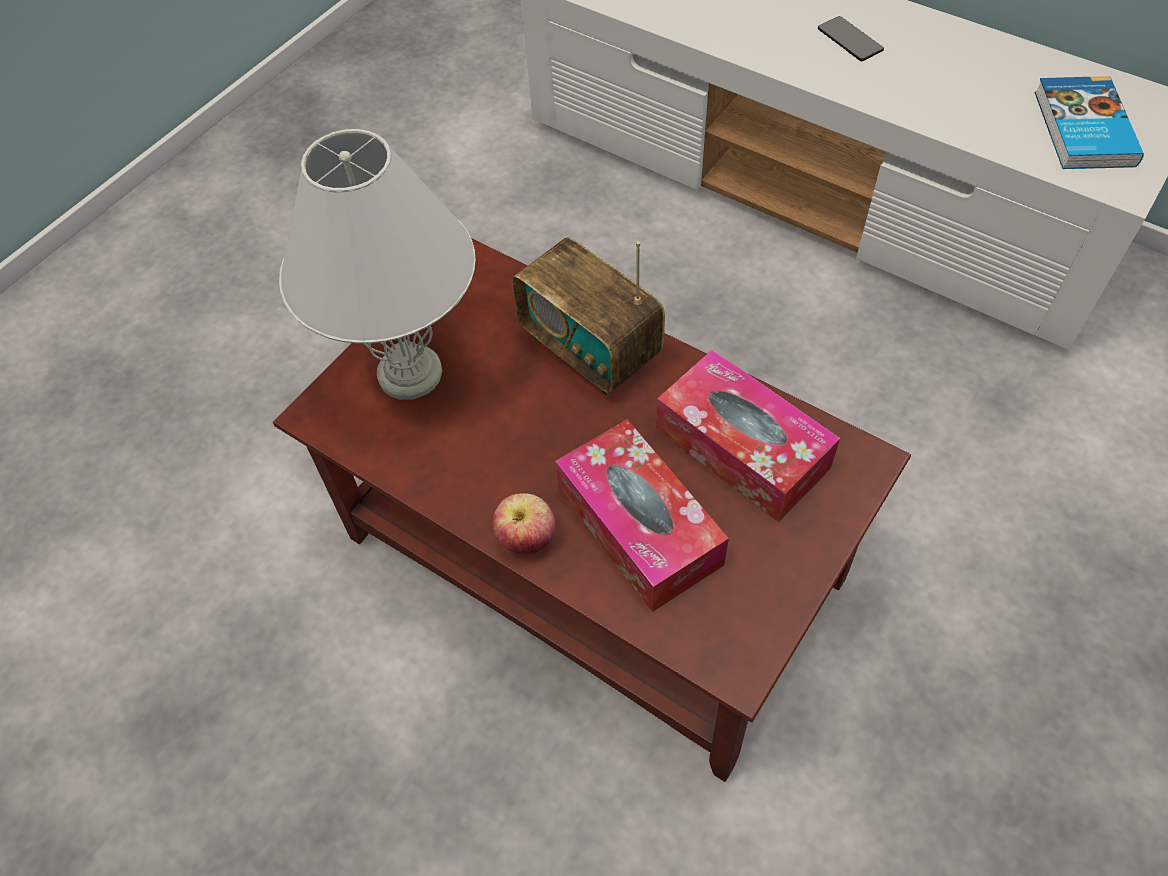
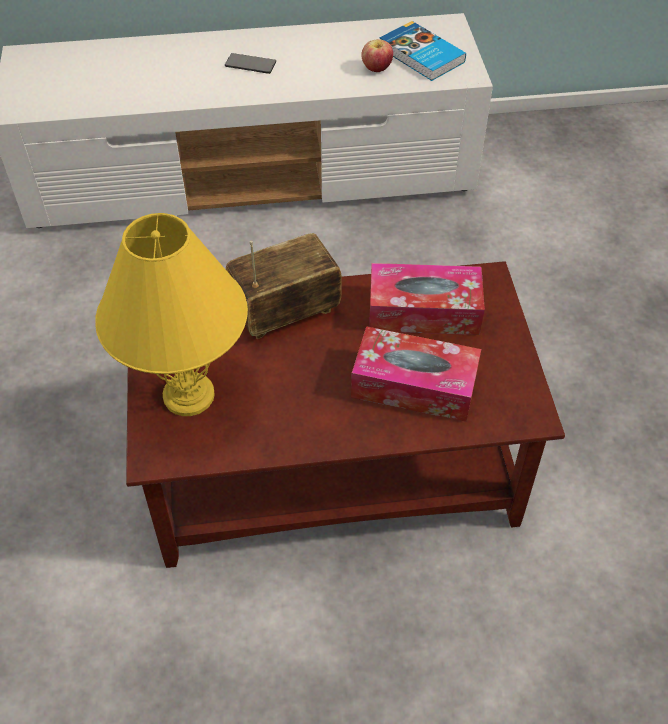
camera: 45 degrees left, 5 degrees down
white table lamp [279,129,475,399] -> yellow table lamp [95,213,248,416]
apple [493,493,555,554] -> apple moved to [361,39,393,72]
radio [513,237,665,397] -> radio turned 150 degrees clockwise [226,233,342,339]

